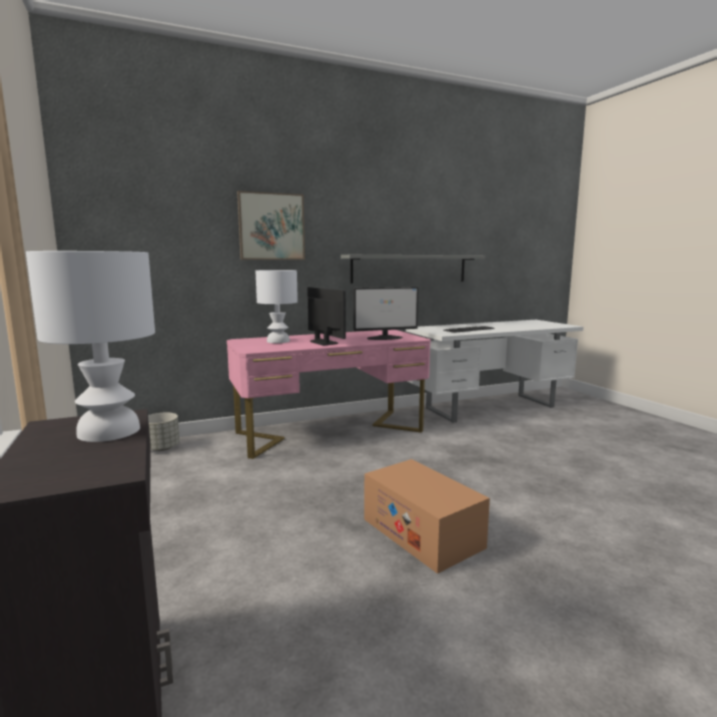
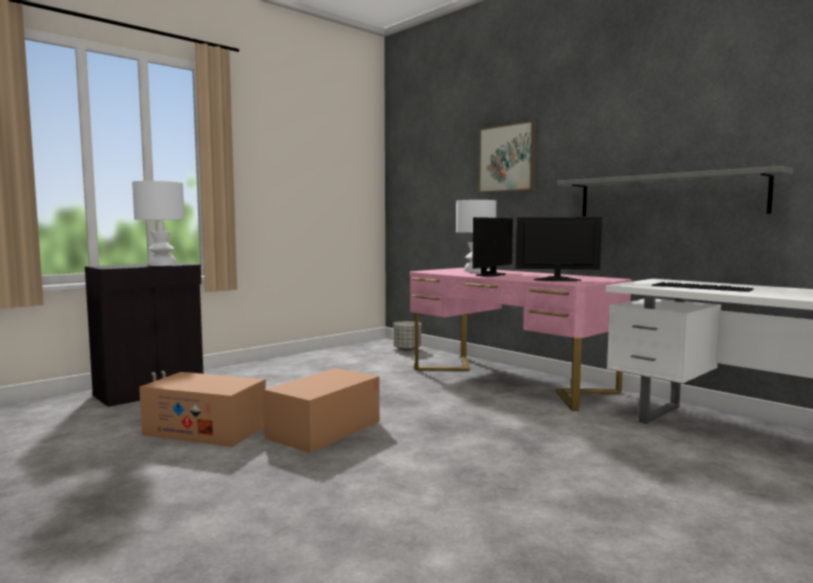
camera: 70 degrees right, 5 degrees down
monitor [354,287,419,340] -> monitor turned 135 degrees clockwise [516,217,602,281]
none -> cardboard box [139,372,266,447]

